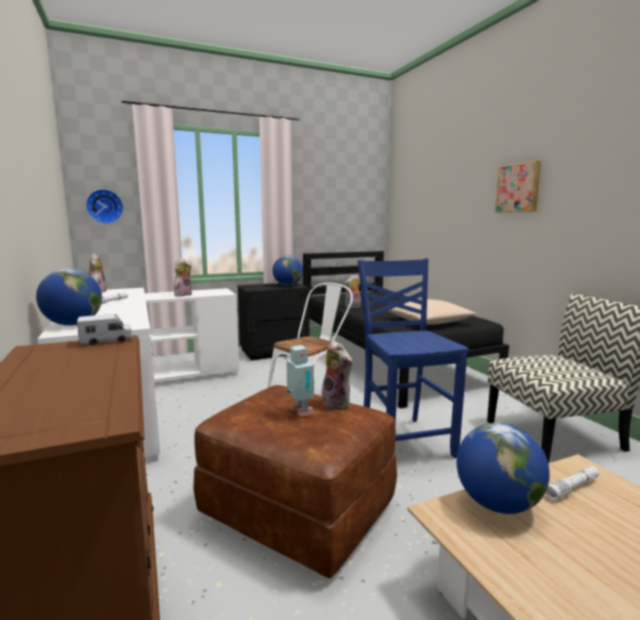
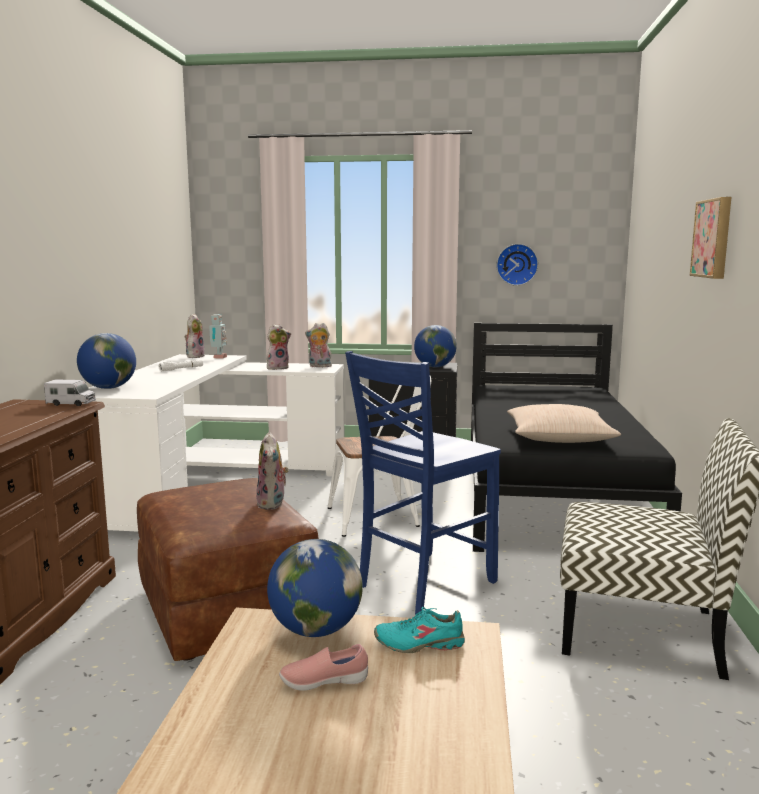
camera: 30 degrees right, 0 degrees up
wall clock [86,189,124,224] -> wall clock moved to [496,244,538,286]
toy robot [287,345,314,417] -> toy robot moved to [209,314,227,359]
plush toy [344,275,361,308] -> plush toy moved to [305,323,332,367]
blue chair [358,258,468,458] -> blue chair turned 150 degrees counterclockwise [345,351,501,615]
white flashlight [545,466,599,500] -> turquoise shoe [374,607,465,653]
none -> pink shoe [279,644,368,691]

